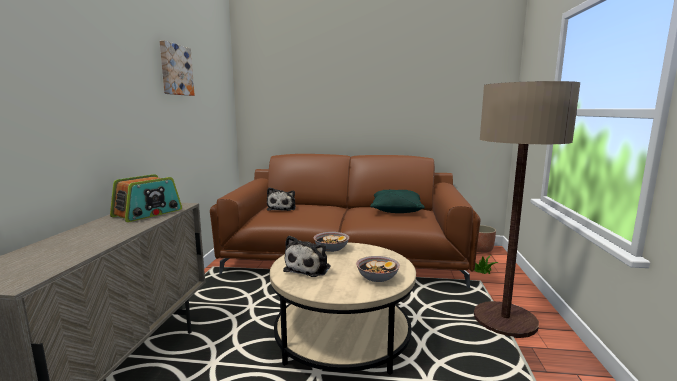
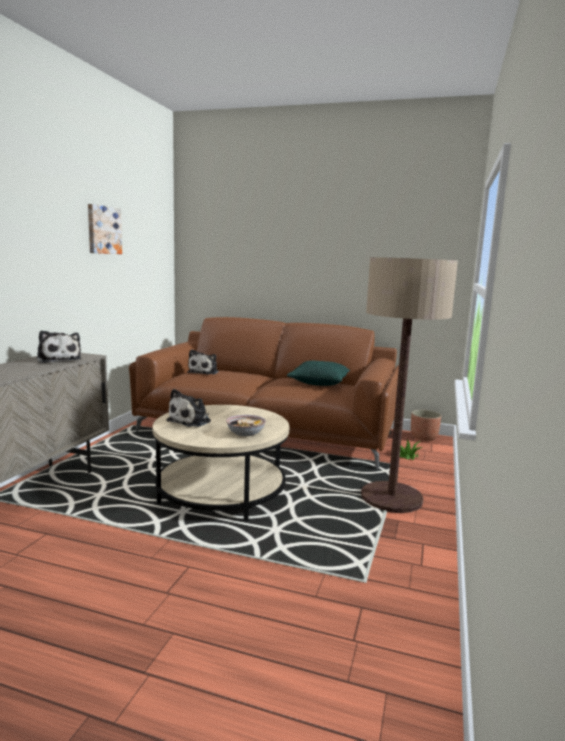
camera: 10 degrees right, 0 degrees up
radio [110,174,182,222] -> plush toy [37,330,81,363]
bowl [314,232,349,252] -> none

